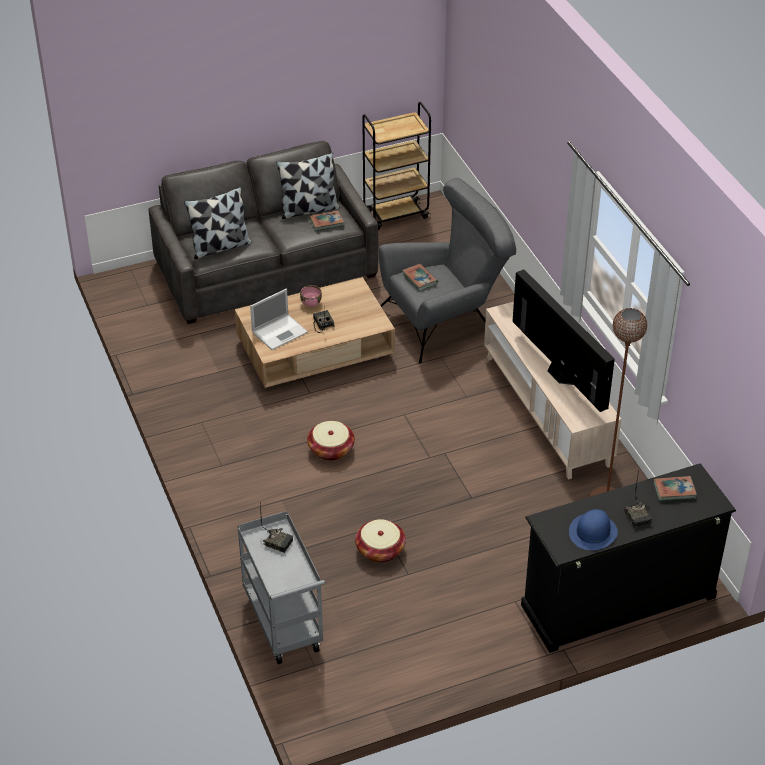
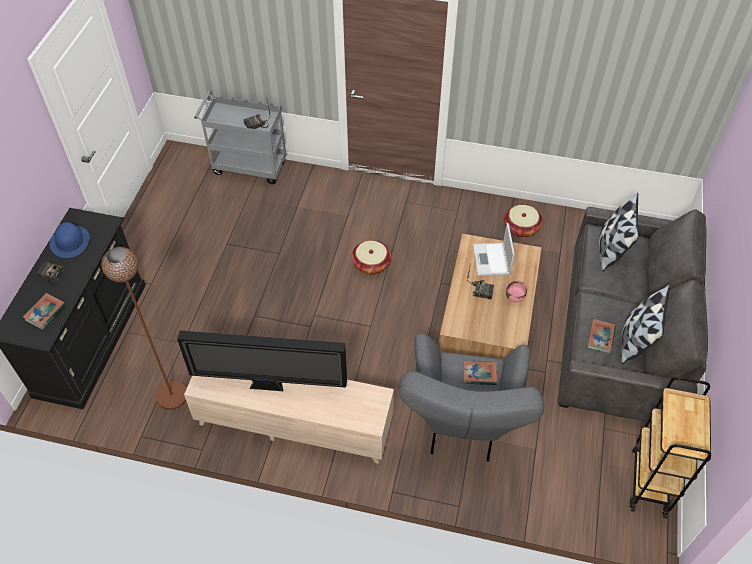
camera: 125 degrees right, 10 degrees up
basket [355,519,406,563] -> basket moved to [504,205,543,237]

